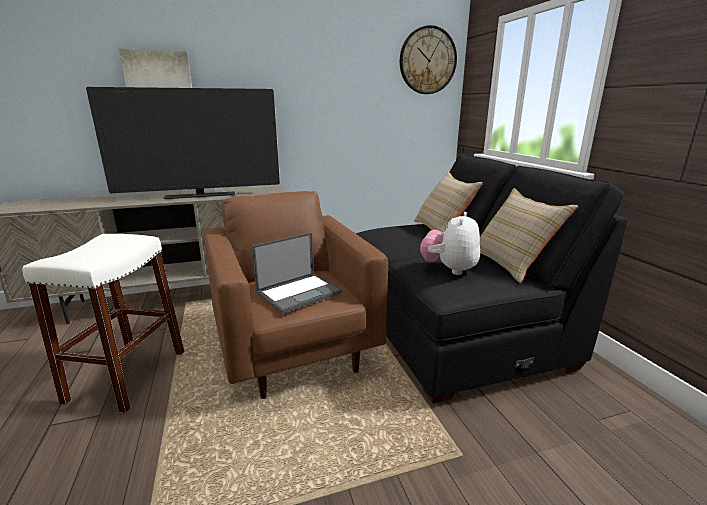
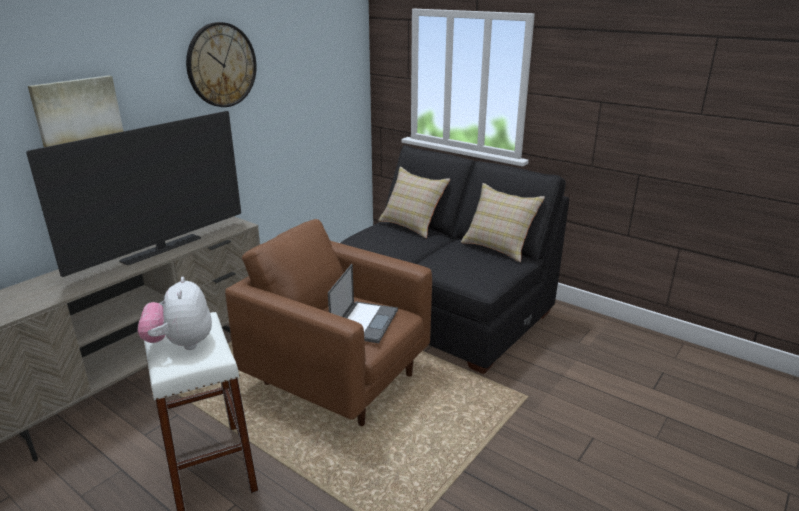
camera: 35 degrees left, 5 degrees up
wall clock [400,25,457,94] -> wall clock moved to [186,22,256,107]
plush toy [420,212,480,275] -> plush toy moved to [138,277,212,350]

